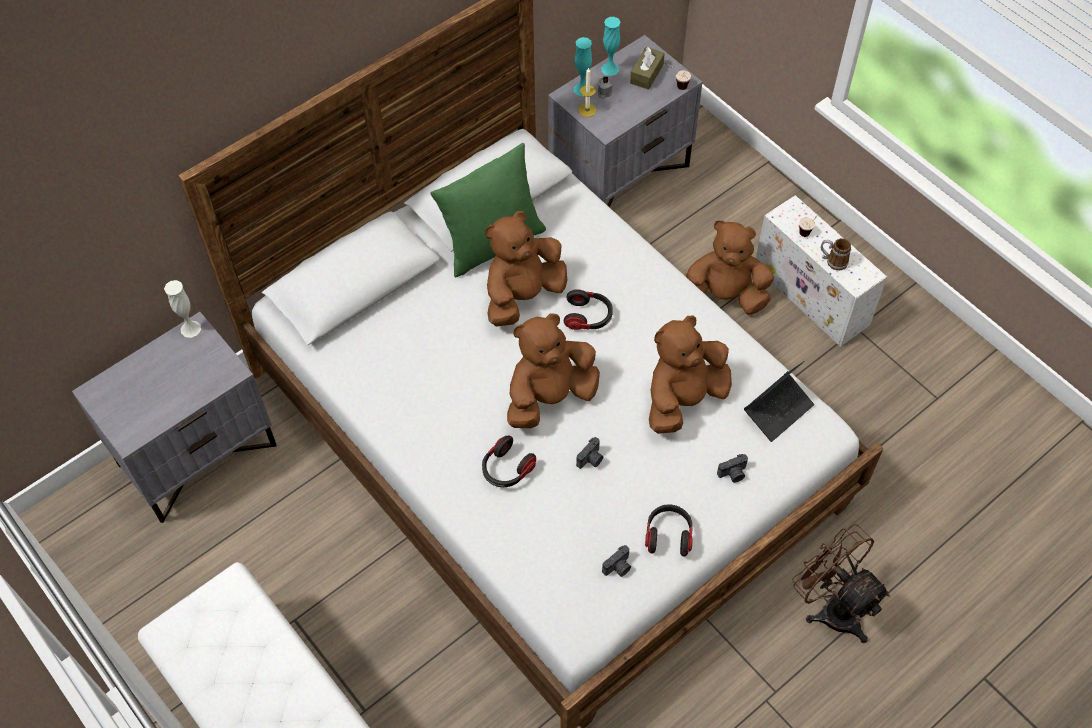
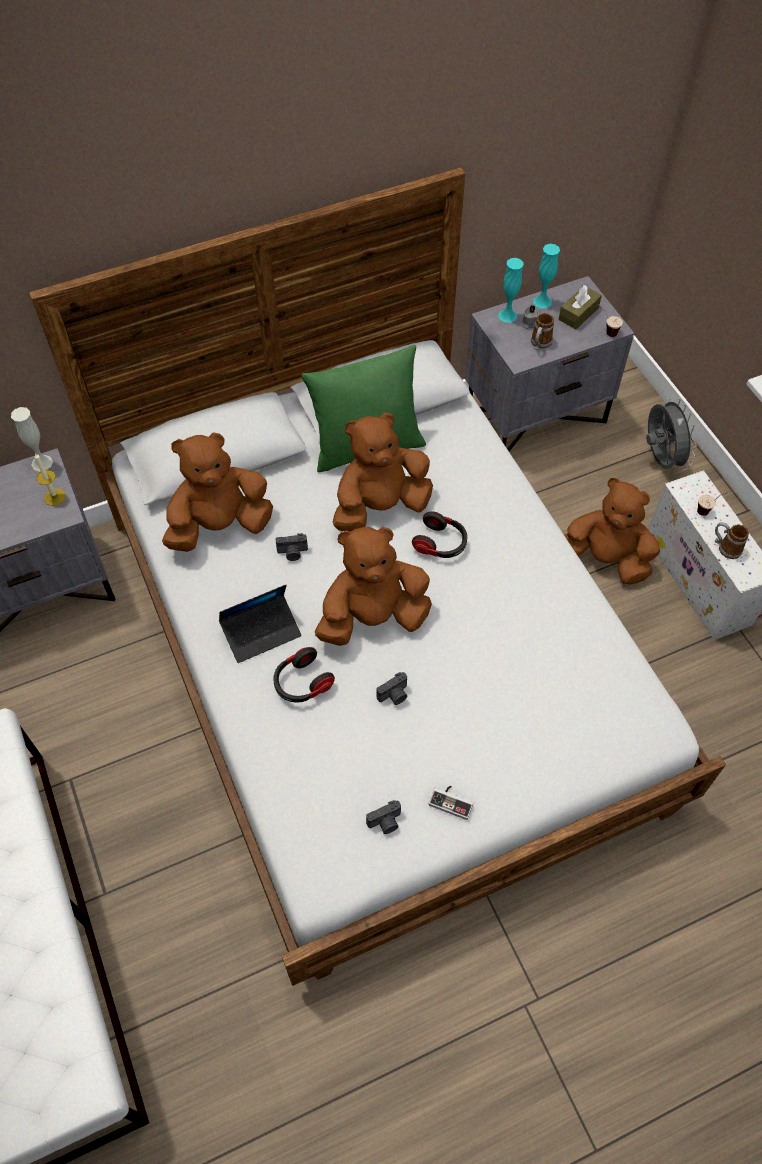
camera: 15 degrees right, 0 degrees up
candle [578,67,597,117] -> candle moved to [35,453,66,506]
headphones [645,504,693,557] -> game controller [428,785,474,820]
brown plush toy [649,316,732,434] -> brown plush toy moved to [162,432,273,552]
camera [717,454,748,483] -> camera moved to [276,533,308,561]
laptop [744,361,814,442] -> laptop moved to [219,585,301,663]
brown fan [793,524,890,643] -> none
none -> mug [531,313,554,350]
none -> grey fan [646,398,697,470]

